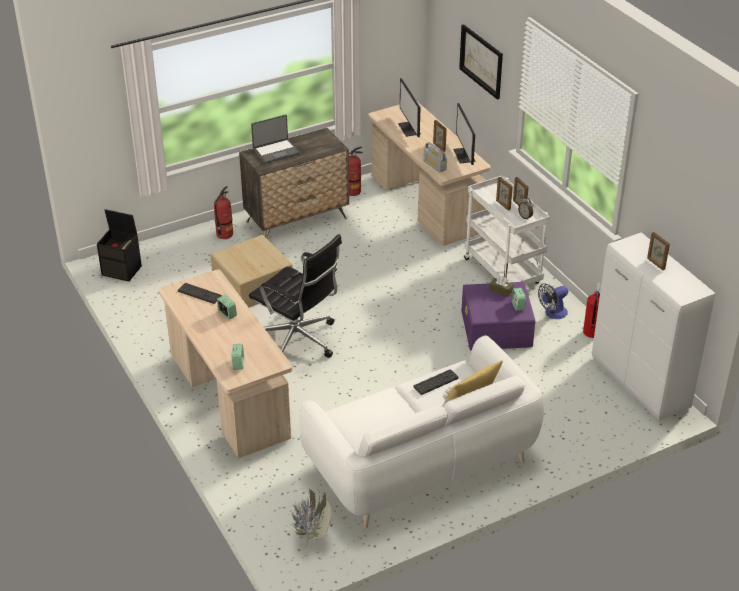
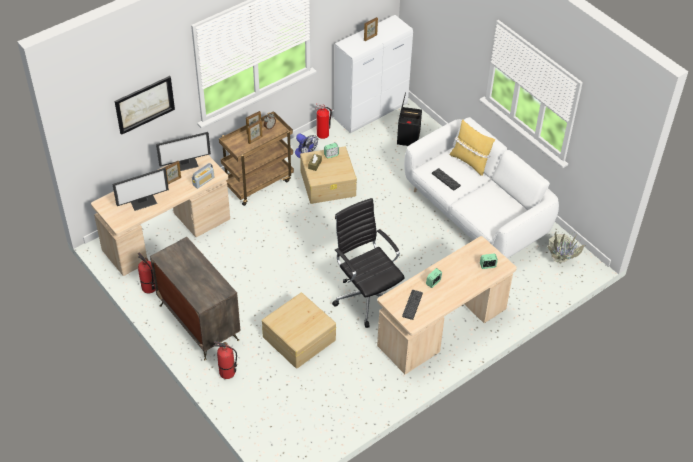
camera: 100 degrees left, 10 degrees up
black storage box [97,209,142,282] -> black storage box moved to [397,92,422,146]
black office chair [249,234,342,358] -> black office chair turned 60 degrees counterclockwise [332,198,405,328]
laptop [251,114,300,164] -> none
purple storage box [462,282,536,350] -> beige storage box [300,147,357,204]
white cart [464,175,550,285] -> brown cart [219,111,294,206]

